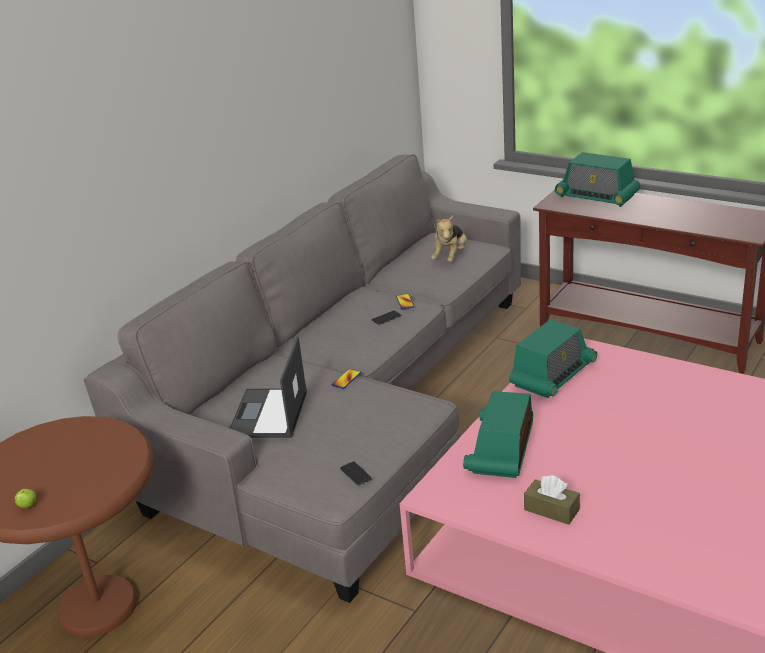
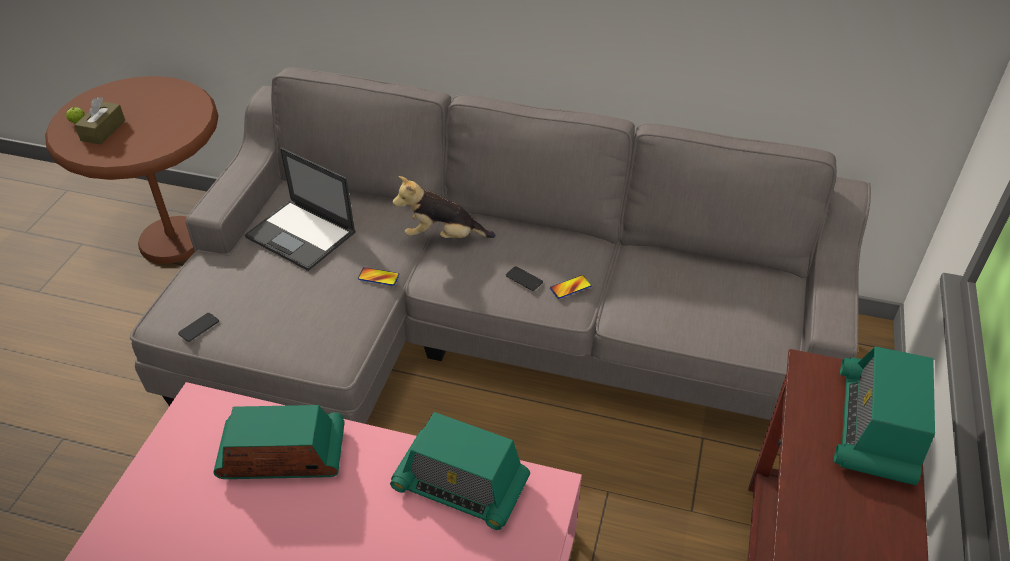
camera: 70 degrees right, 15 degrees up
laptop [230,336,307,438] -> laptop turned 135 degrees counterclockwise [244,148,356,271]
plush toy [431,216,467,262] -> plush toy moved to [393,176,495,238]
brown tissue box [524,475,580,525] -> brown tissue box moved to [75,97,125,145]

